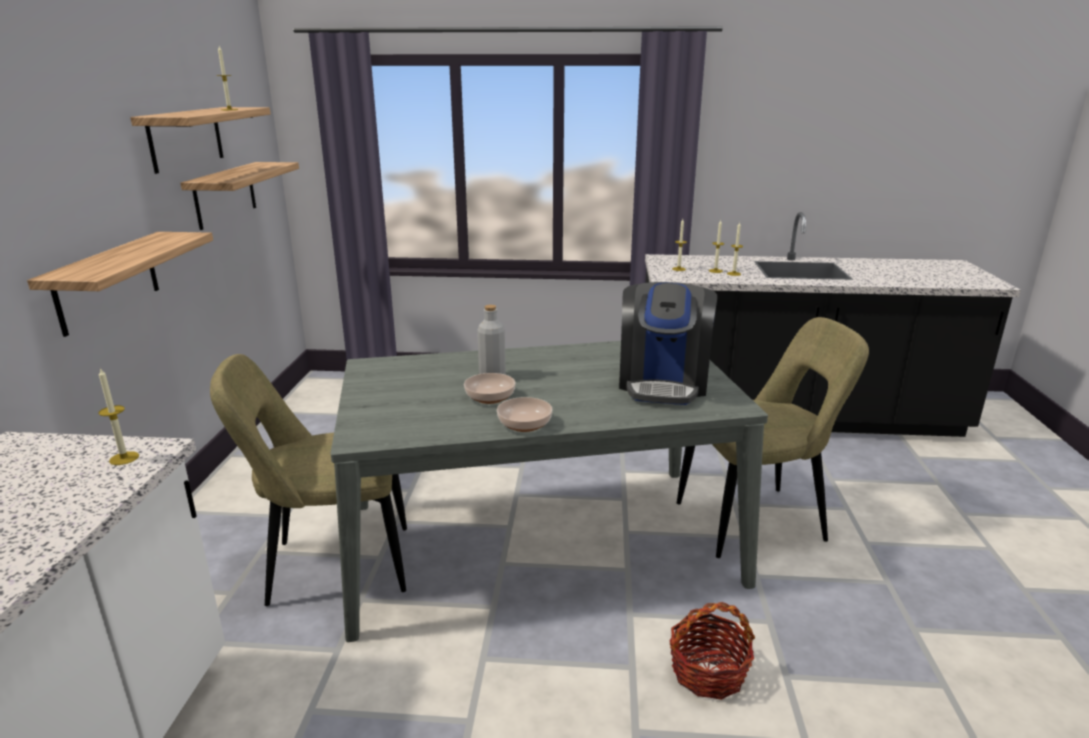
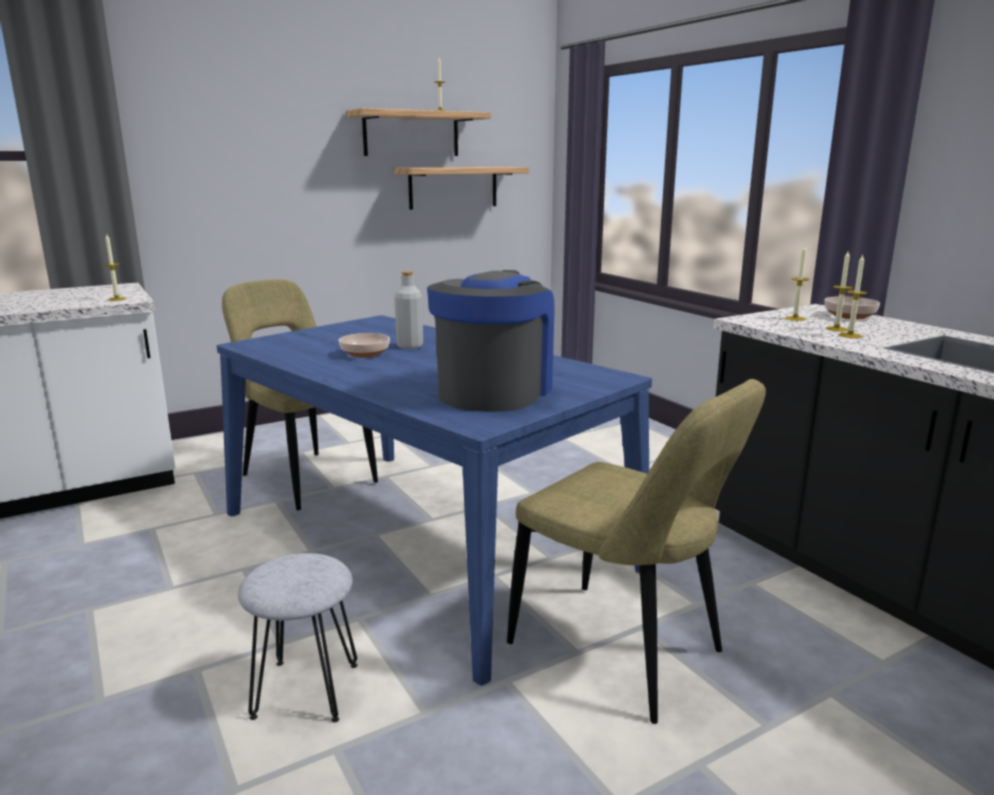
camera: 55 degrees right, 5 degrees down
shelf [27,232,213,337] -> none
grey dining table [330,341,768,642] -> blue dining table [217,315,652,686]
bowl [497,397,553,432] -> bowl moved to [824,296,880,320]
coffee machine [619,282,718,405] -> coffee machine turned 135 degrees clockwise [427,270,554,412]
basket [669,602,755,700] -> grey stool [238,553,357,722]

